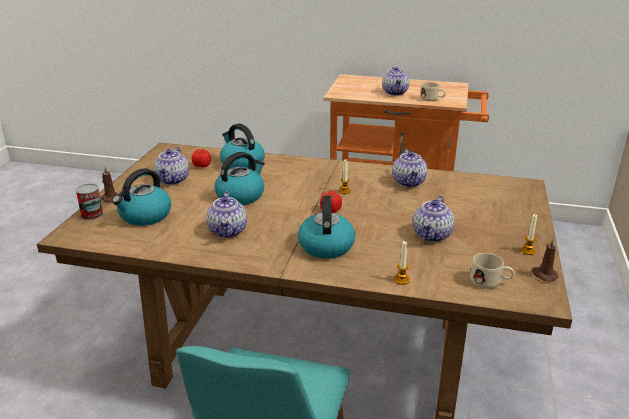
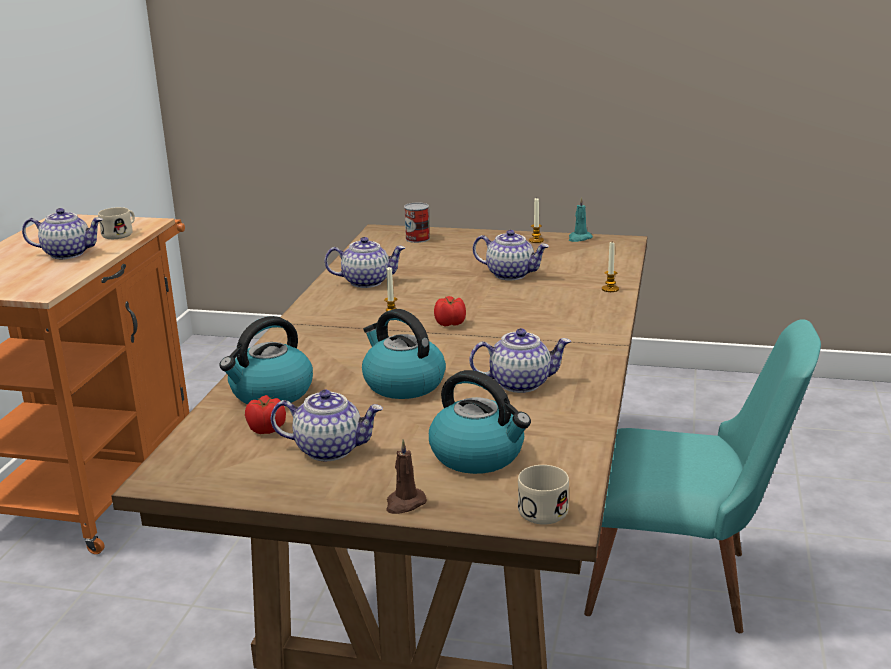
camera: 90 degrees left, 5 degrees down
can [75,184,103,220] -> can moved to [404,202,430,243]
kettle [298,196,355,259] -> none
beige mug [470,253,514,289] -> beige mug moved to [518,465,569,525]
brown candle [532,239,558,282] -> turquoise candle [569,197,593,242]

